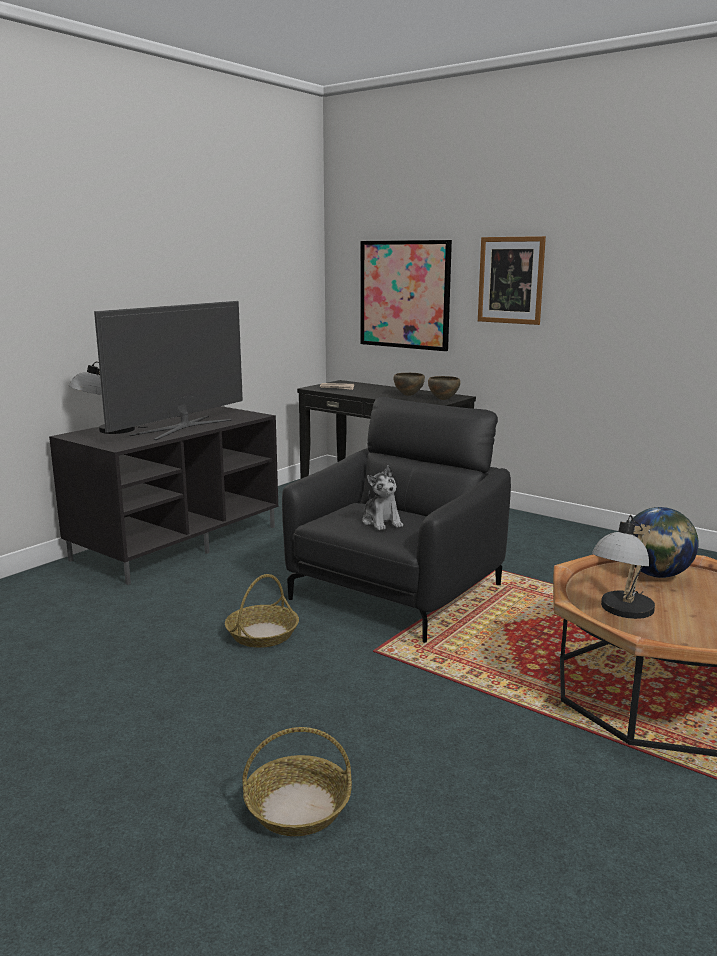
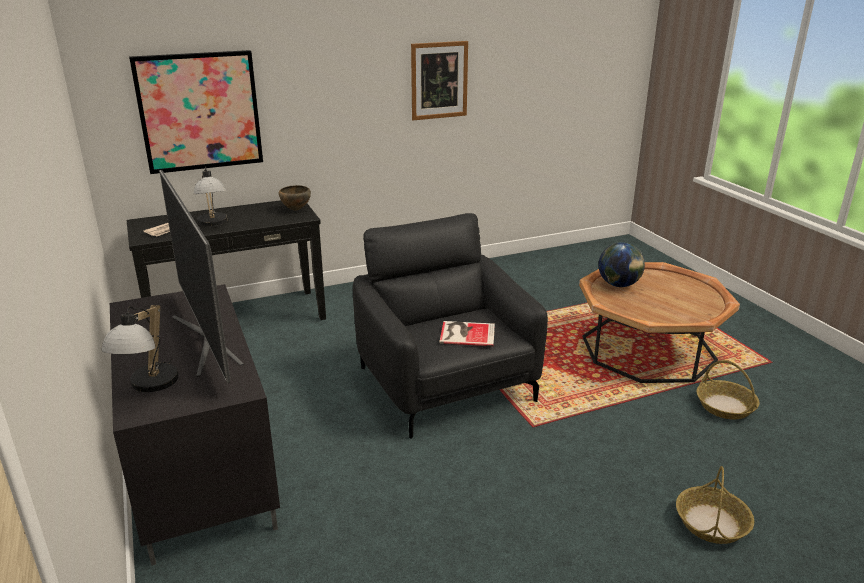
camera: 60 degrees left, 10 degrees up
basket [225,574,299,648] -> basket moved to [697,360,759,419]
plush toy [362,465,403,530] -> book [439,321,495,346]
brown bowl [394,373,425,396] -> none
picture [478,236,546,325] -> picture moved to [411,41,468,120]
table lamp [592,515,655,619] -> table lamp moved to [194,166,228,226]

